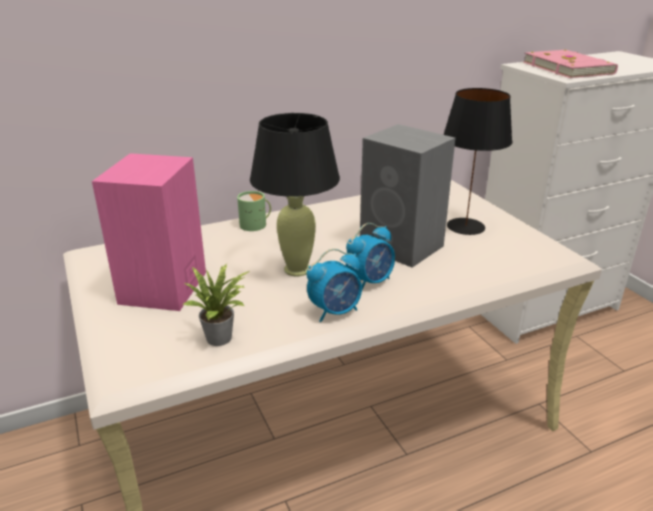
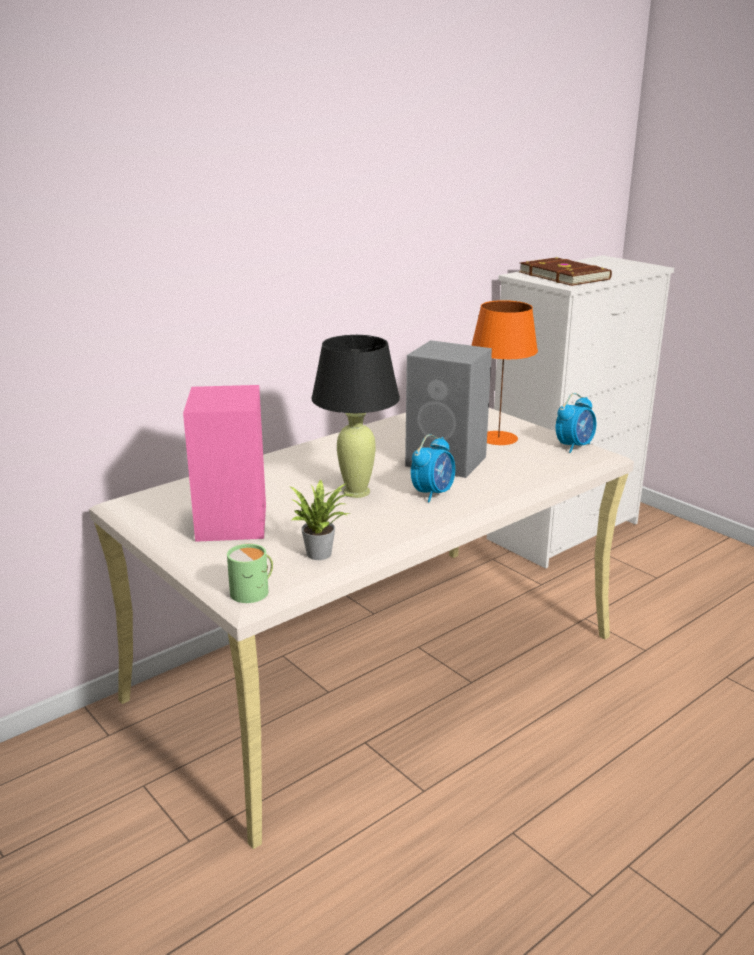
camera: 15 degrees left, 5 degrees down
green mug [237,191,271,231] -> green mug moved to [227,544,273,603]
alarm clock [307,249,362,322] -> alarm clock moved to [556,393,596,453]
black table lamp [443,88,513,235] -> orange table lamp [471,300,538,445]
pink book [523,49,618,78] -> brown book [519,257,612,286]

